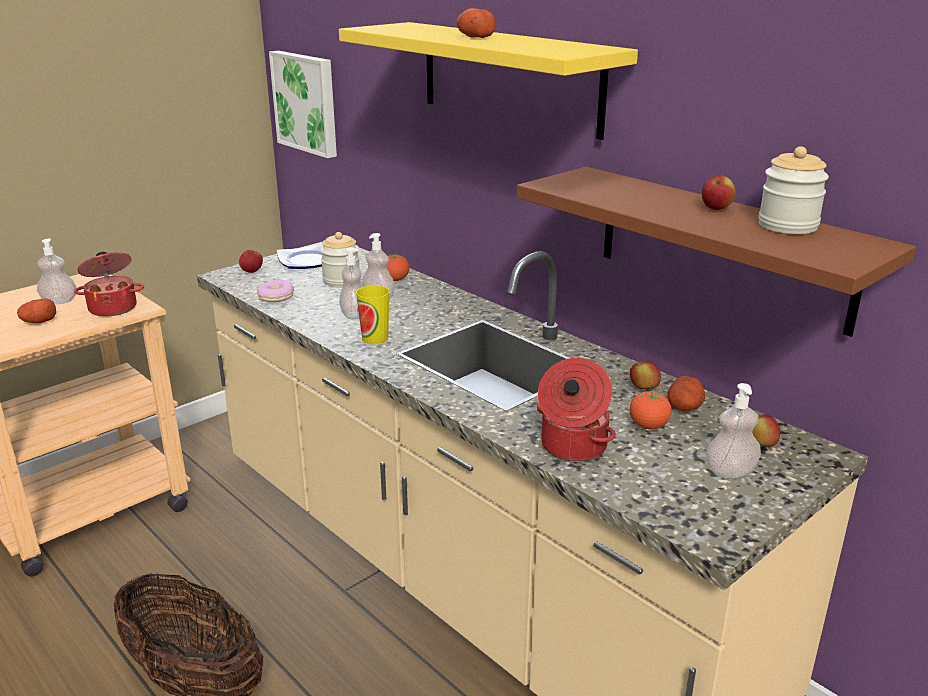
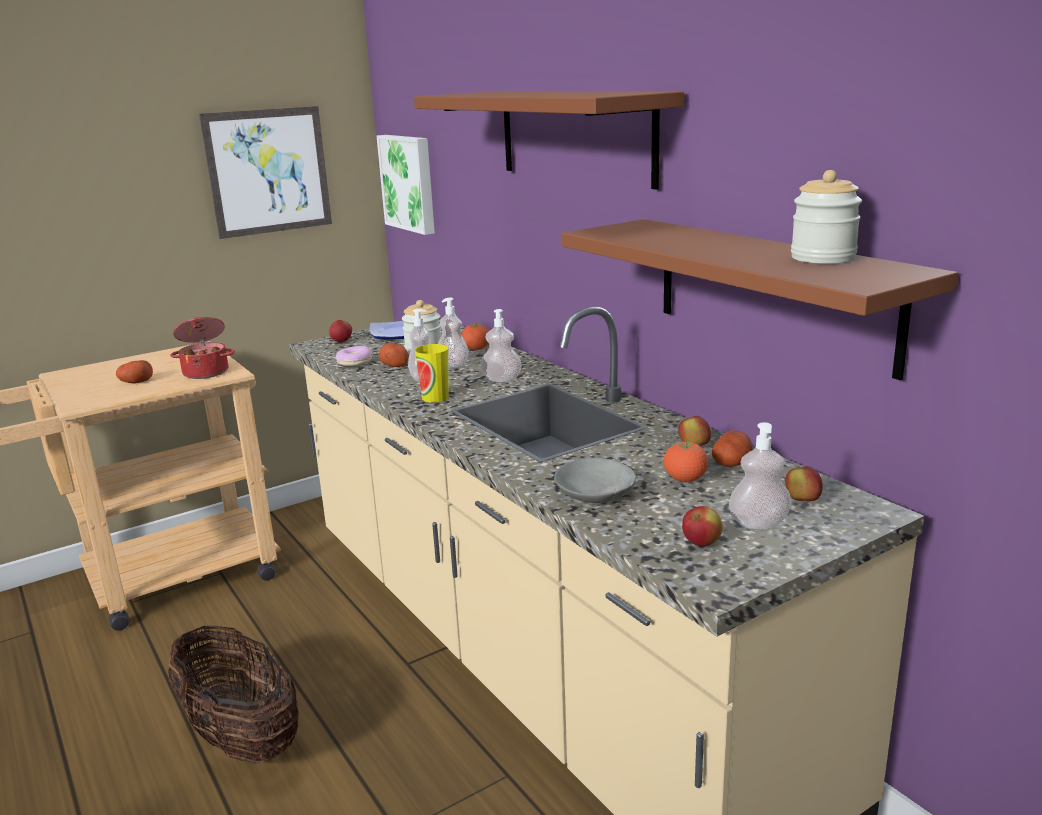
camera: 10 degrees right, 5 degrees down
soap dispenser [37,238,77,304] -> soap dispenser moved to [481,309,522,382]
yellow shelf [339,22,638,140] -> brown shelf [414,91,685,190]
potato [456,8,496,38] -> potato moved to [379,343,409,367]
cooking pot [537,358,616,461] -> grey bowl [554,458,636,503]
apple [702,175,735,210] -> apple moved to [682,506,723,546]
none -> picture [199,106,332,239]

